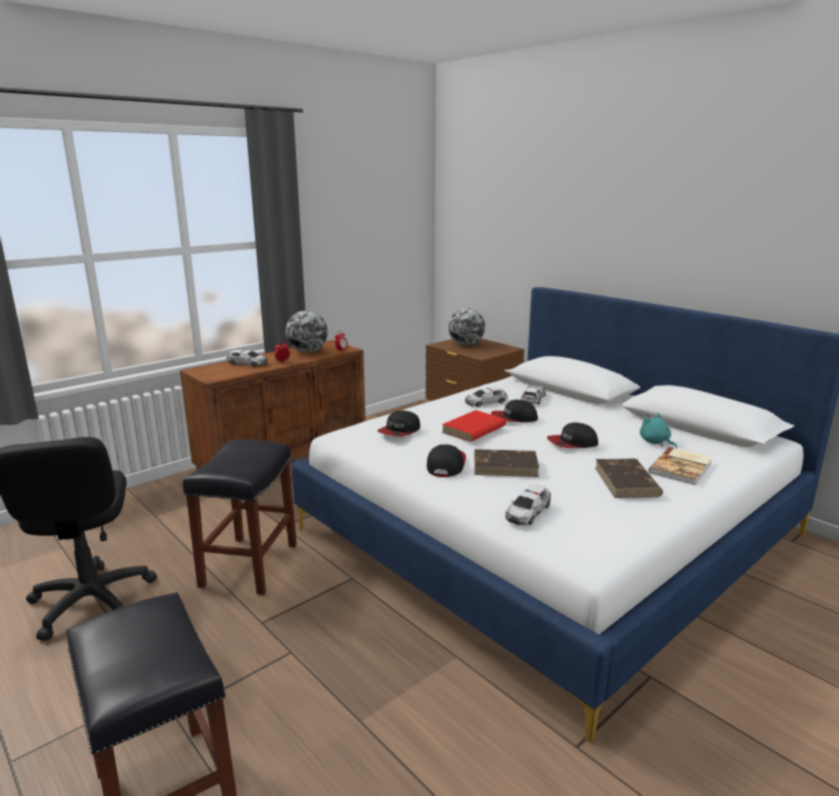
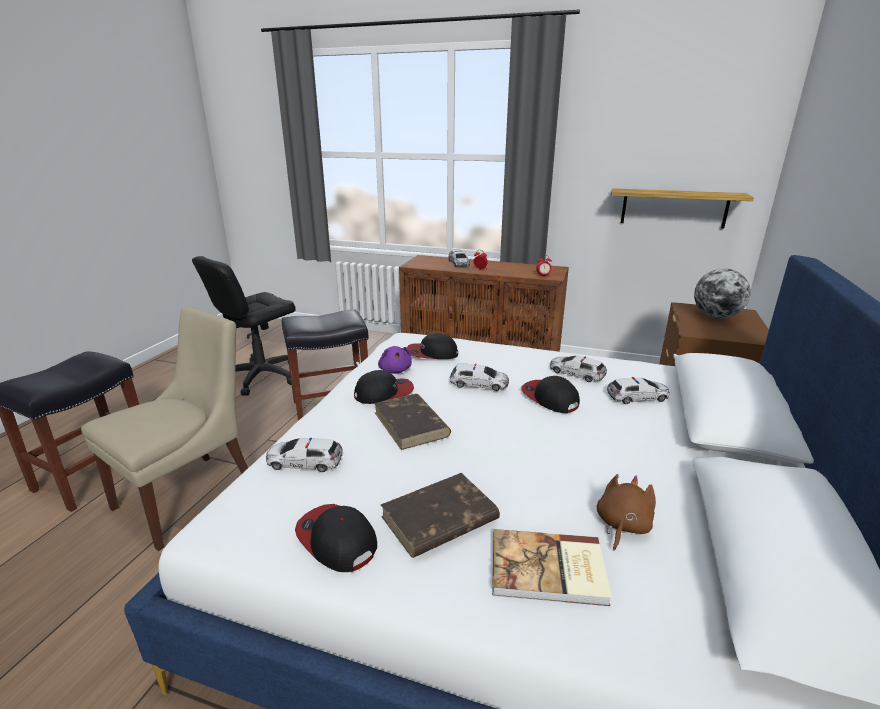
camera: 60 degrees right, 5 degrees up
globe [285,311,328,353] -> none
red book [442,410,506,442] -> toy car [450,364,509,391]
cap [547,422,598,448] -> cap moved to [295,504,377,572]
turquoise plush toy [640,413,677,448] -> brown plush toy [597,474,656,551]
none -> beige chair [81,306,248,551]
none -> purple plush toy [378,346,412,374]
none -> shelf [611,188,754,229]

